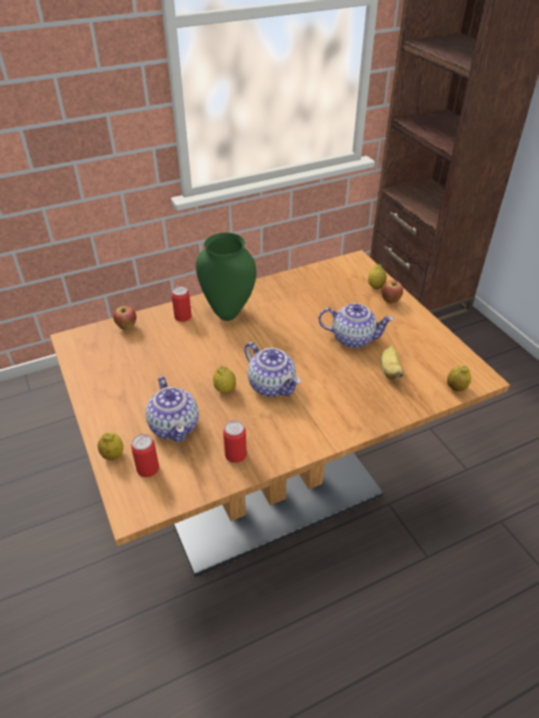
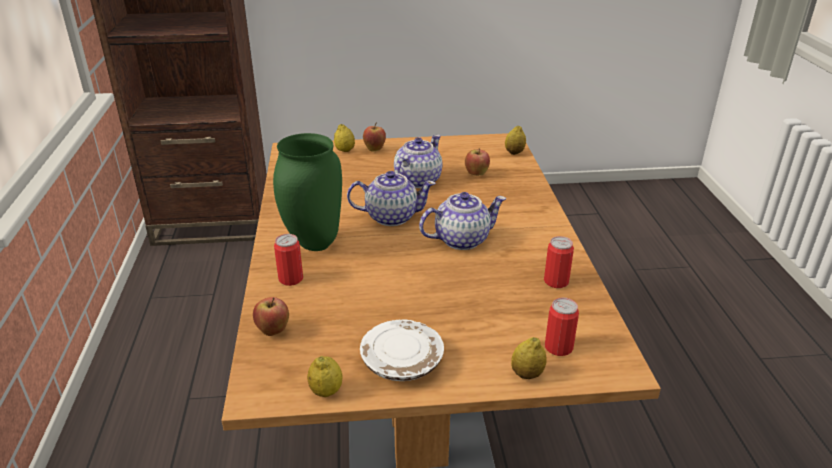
camera: 70 degrees left, 10 degrees down
teapot [146,376,199,442] -> teapot moved to [347,171,436,226]
lemon [213,366,236,393] -> lemon moved to [307,356,343,397]
banana [381,345,403,381] -> apple [465,149,490,176]
none -> white plate [360,320,444,381]

